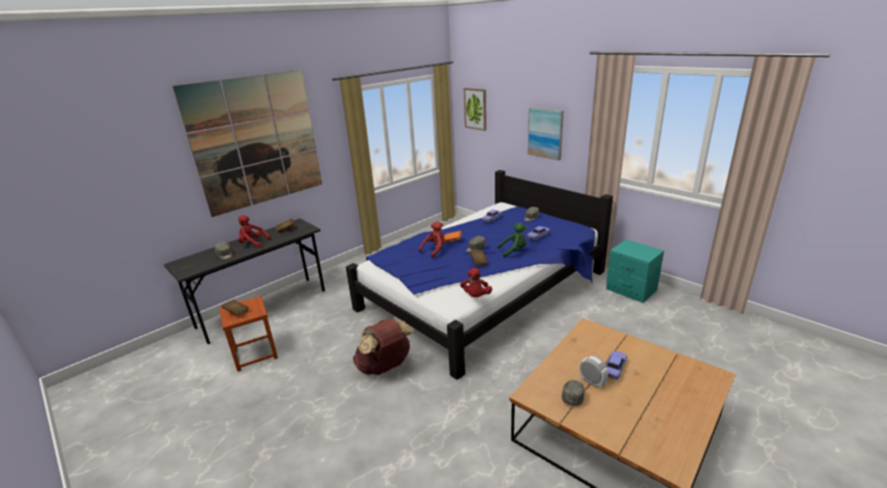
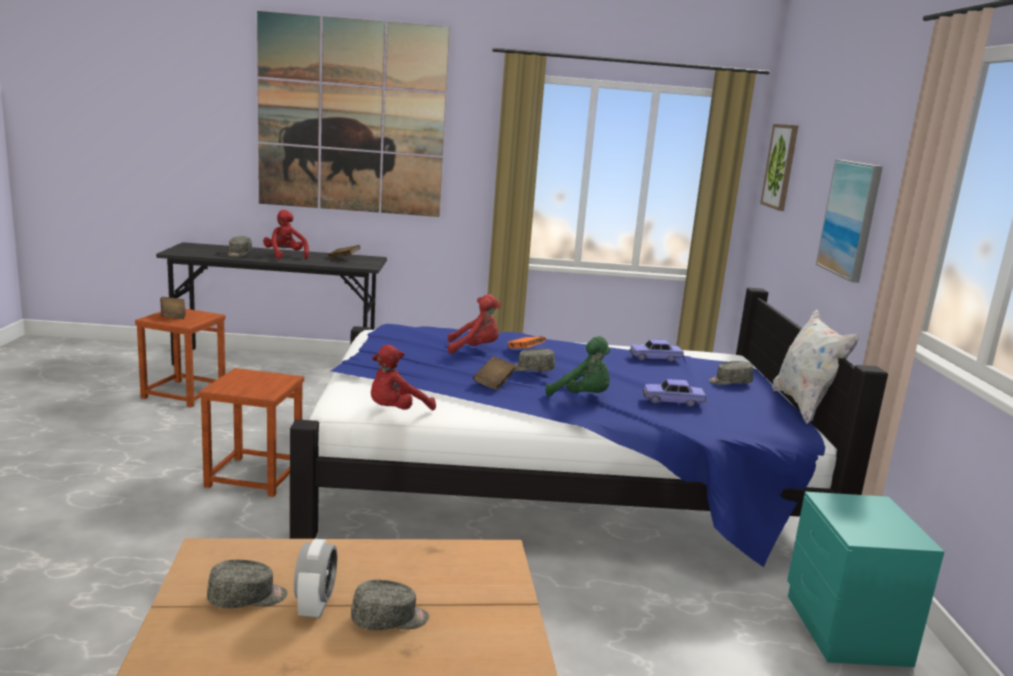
camera: 40 degrees right, 10 degrees down
brown backpack [353,318,413,375] -> brown stool [199,368,304,497]
toy car [606,351,627,380] -> grey cap [351,580,429,630]
none -> white pillow [772,309,860,424]

